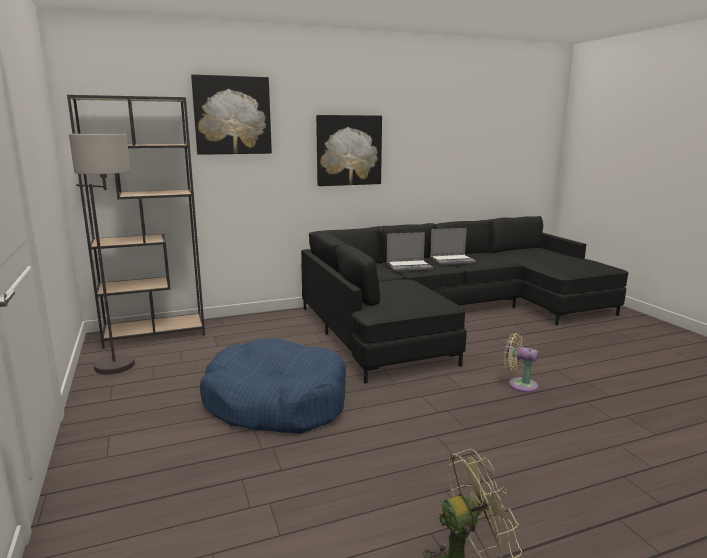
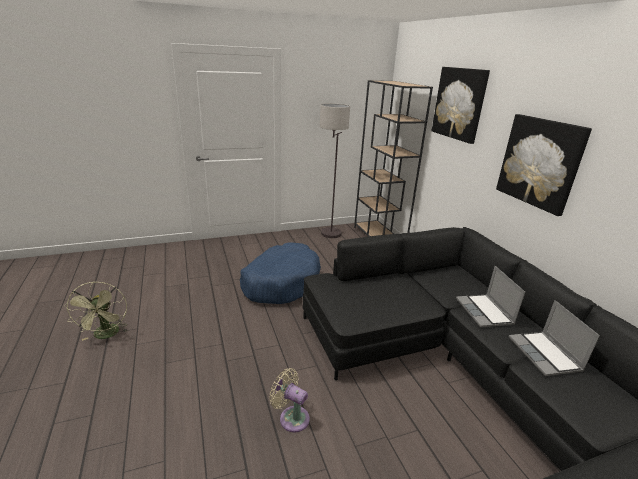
camera: 90 degrees right, 10 degrees up
beige fan [504,333,539,393] -> beige fan turned 90 degrees counterclockwise [269,368,310,432]

